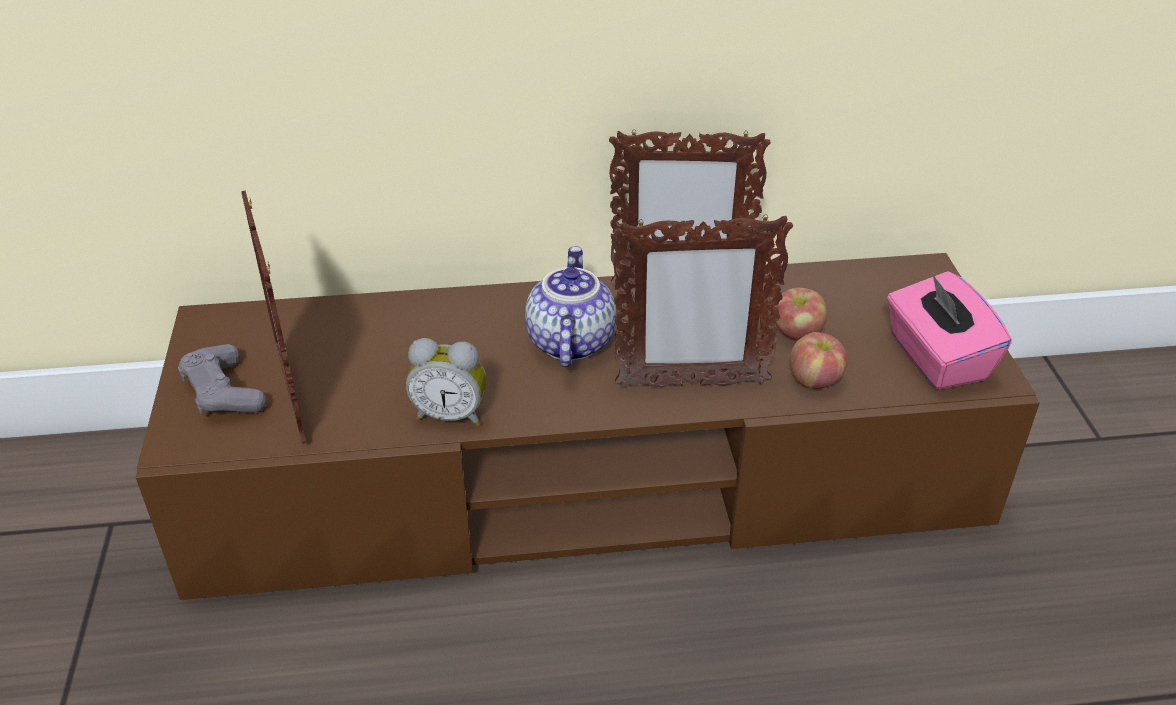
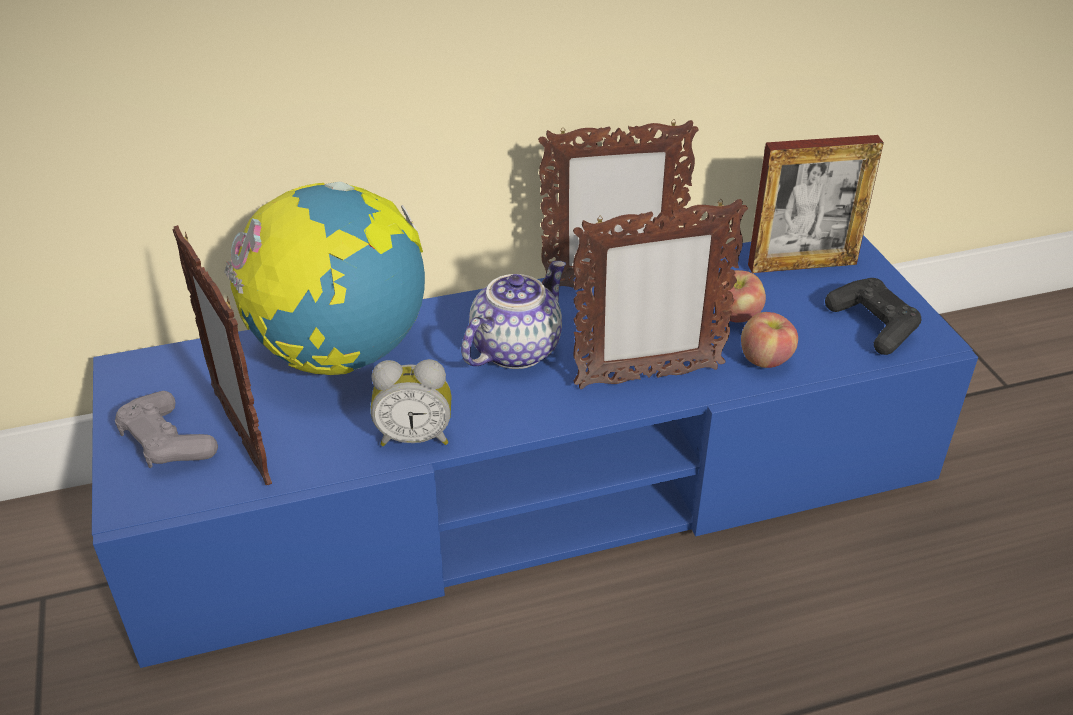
camera: 10 degrees left, 0 degrees up
brown tv stand [136,253,1040,600] -> blue tv stand [92,235,978,668]
teapot [525,246,616,367] -> teapot turned 45 degrees clockwise [461,261,566,369]
pink tissue box [887,271,1012,390] -> black game controller [825,278,922,355]
none -> globe [224,181,425,375]
none -> picture frame [748,135,884,273]

